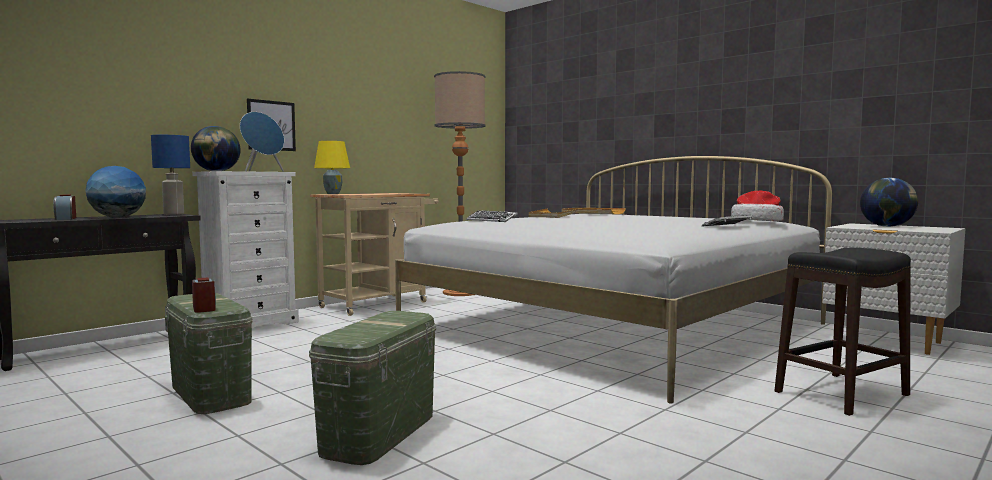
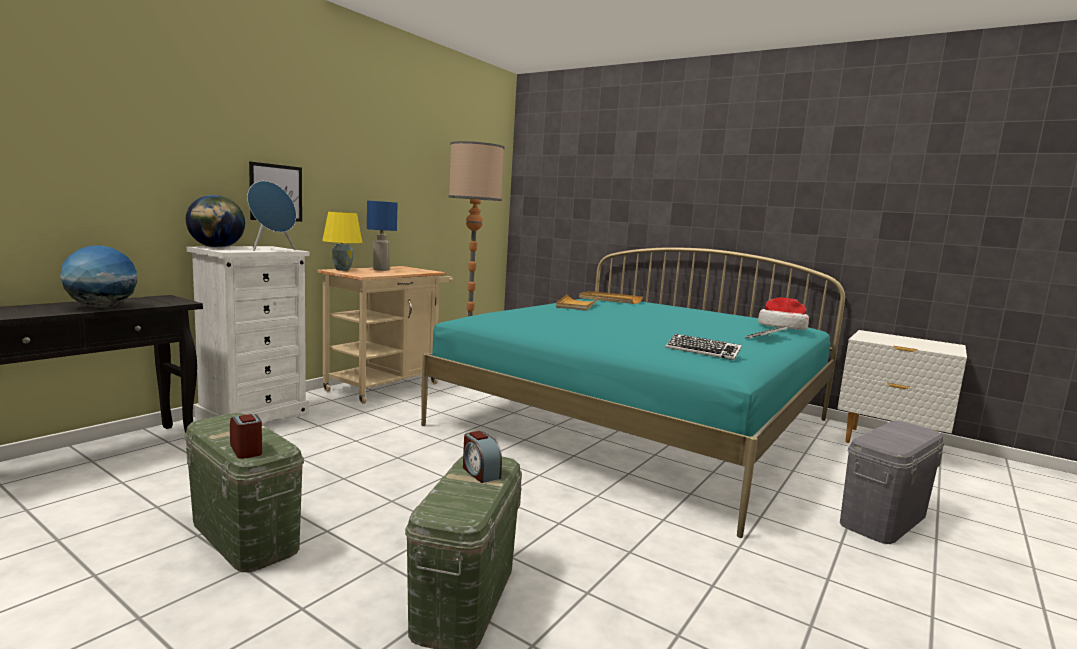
camera: 10 degrees left, 5 degrees up
alarm clock [53,195,76,220] -> alarm clock moved to [463,431,502,483]
blue table lamp [151,135,190,215] -> blue table lamp moved to [367,201,398,271]
white bed [395,156,832,403] -> turquoise bed [421,247,845,538]
keyboard [466,210,517,222] -> keyboard moved to [666,334,742,360]
black stool [774,248,911,416] -> grey storage box [840,421,944,544]
globe [860,178,918,227] -> none

